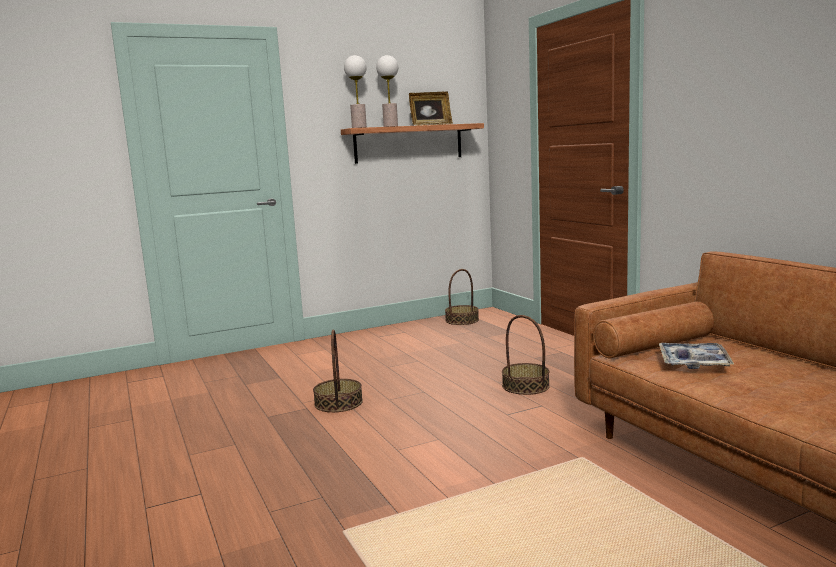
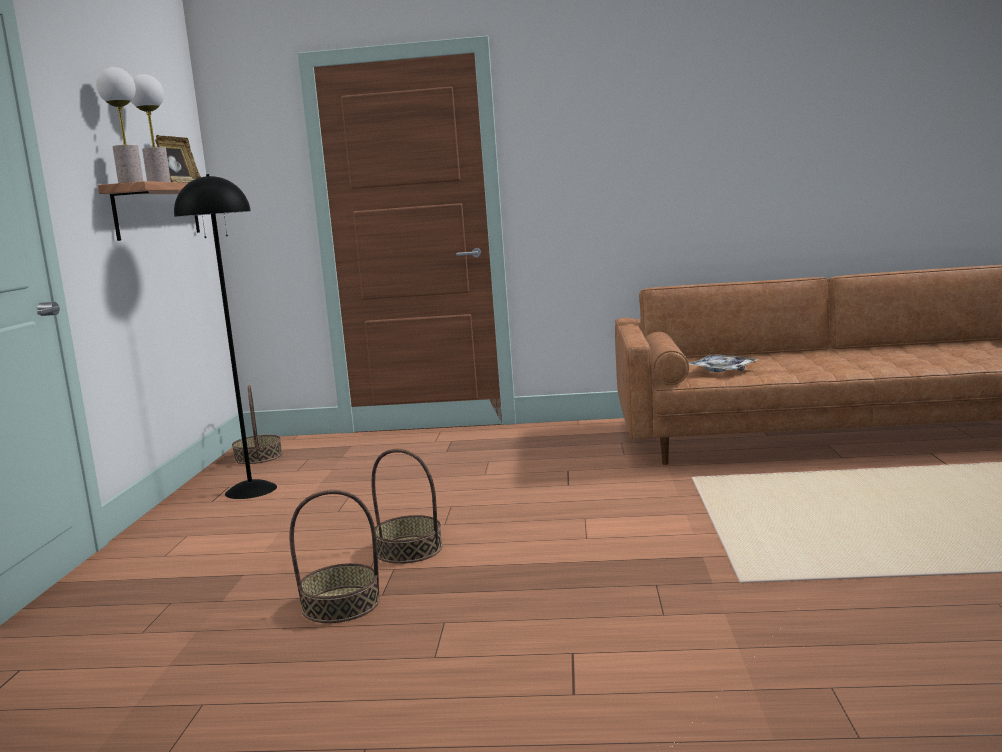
camera: 60 degrees left, 0 degrees up
basket [502,315,550,395] -> basket moved to [289,490,380,623]
none -> black floor lamp [174,174,277,499]

